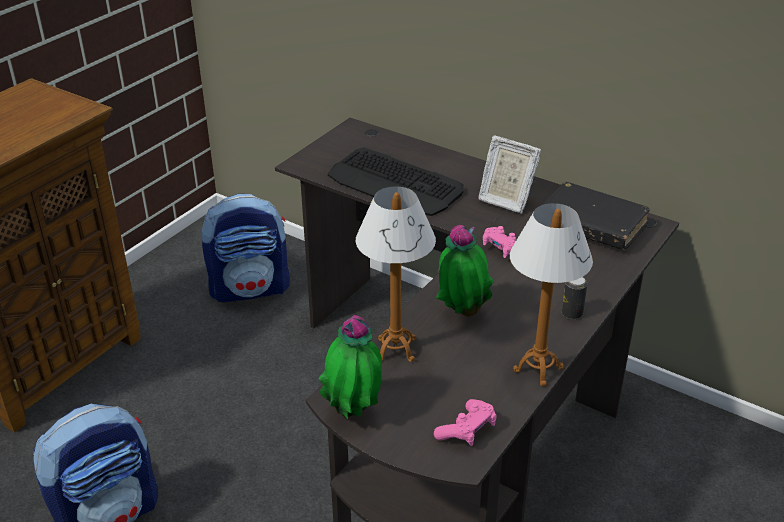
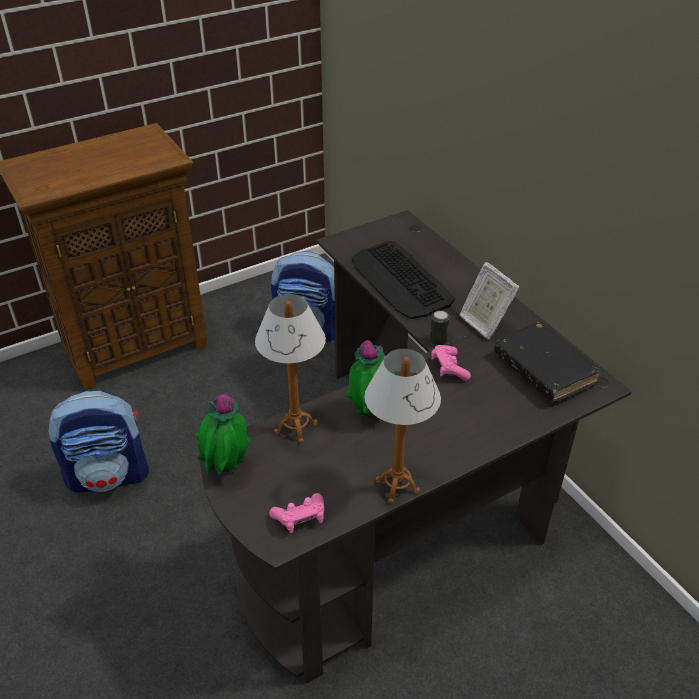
camera: 25 degrees right, 5 degrees up
can [562,277,587,319] -> can moved to [430,310,449,346]

